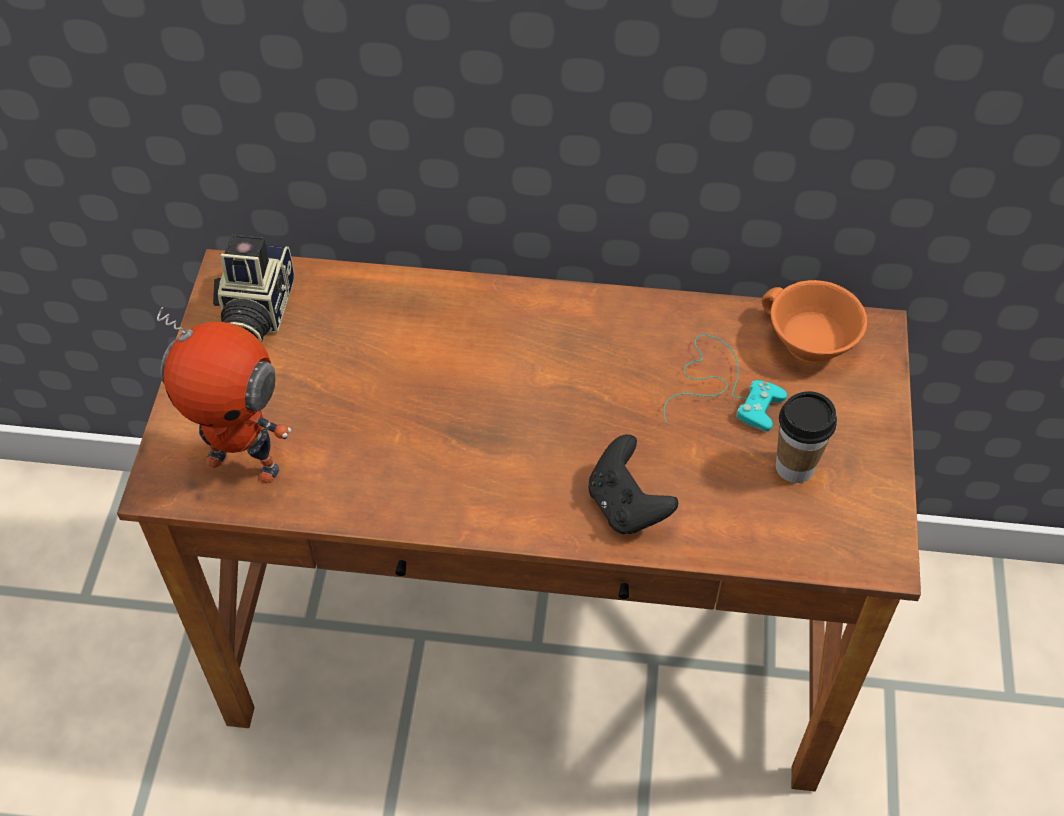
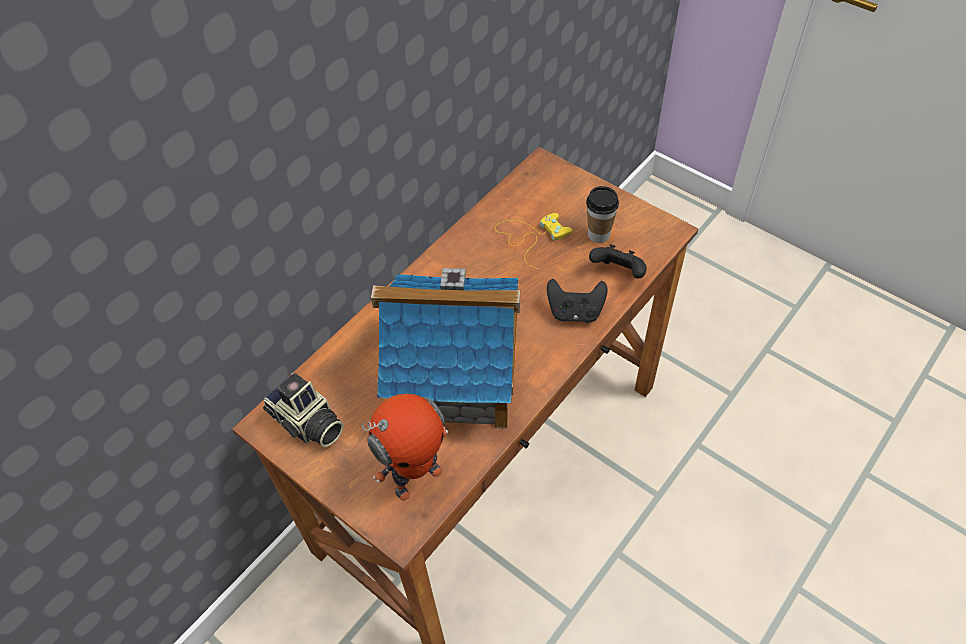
camera: 55 degrees left, 0 degrees up
turquoise game controller [664,335,787,431] -> yellow game controller [495,213,572,269]
orange cup [761,280,867,364] -> none
none -> toy house [371,268,520,429]
none -> black game controller [589,244,647,279]

